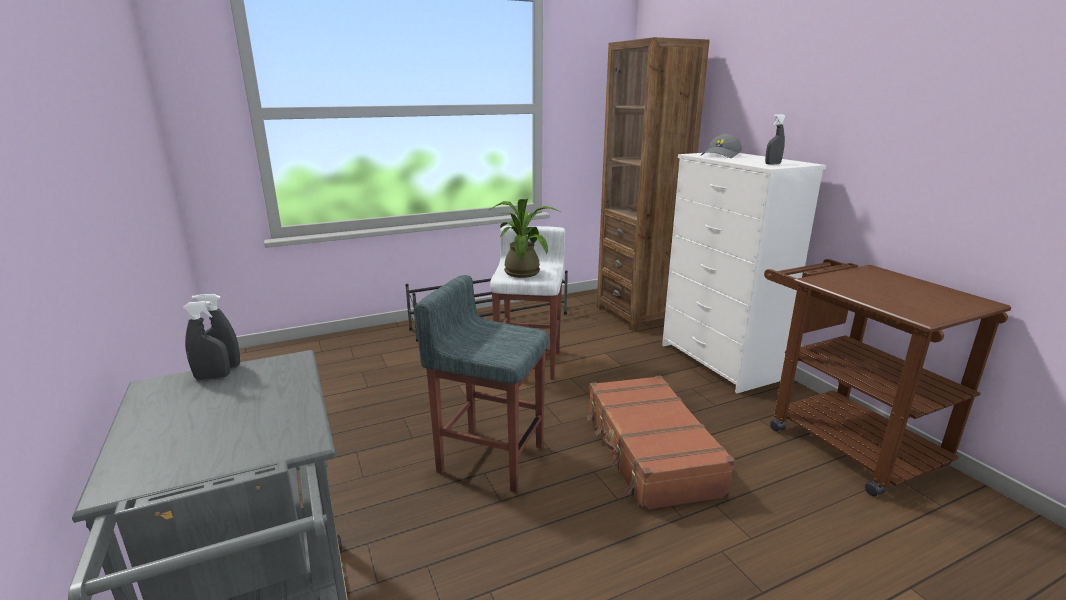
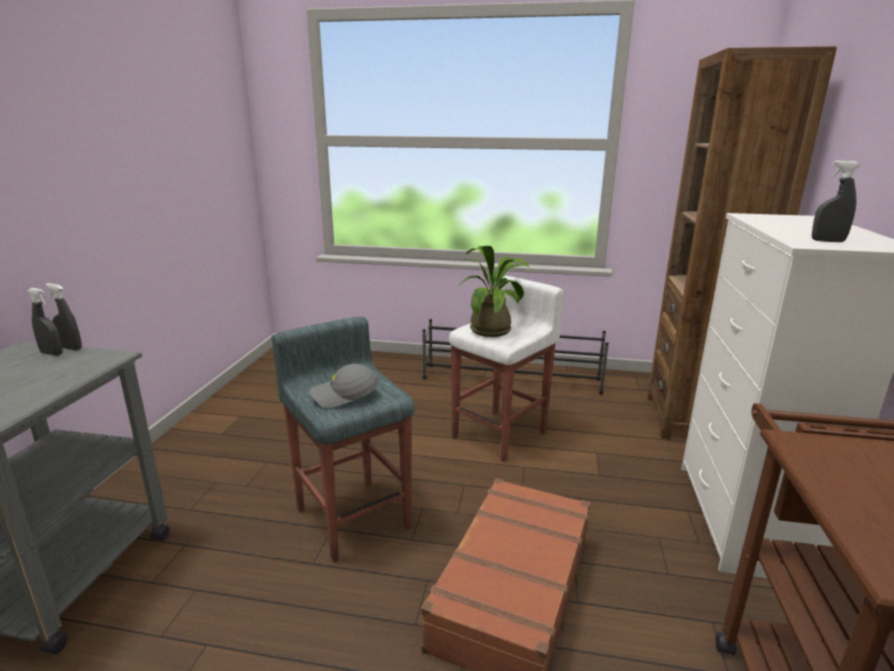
camera: 35 degrees right, 0 degrees up
grey cap [701,134,742,158] -> grey cap moved to [310,364,379,408]

